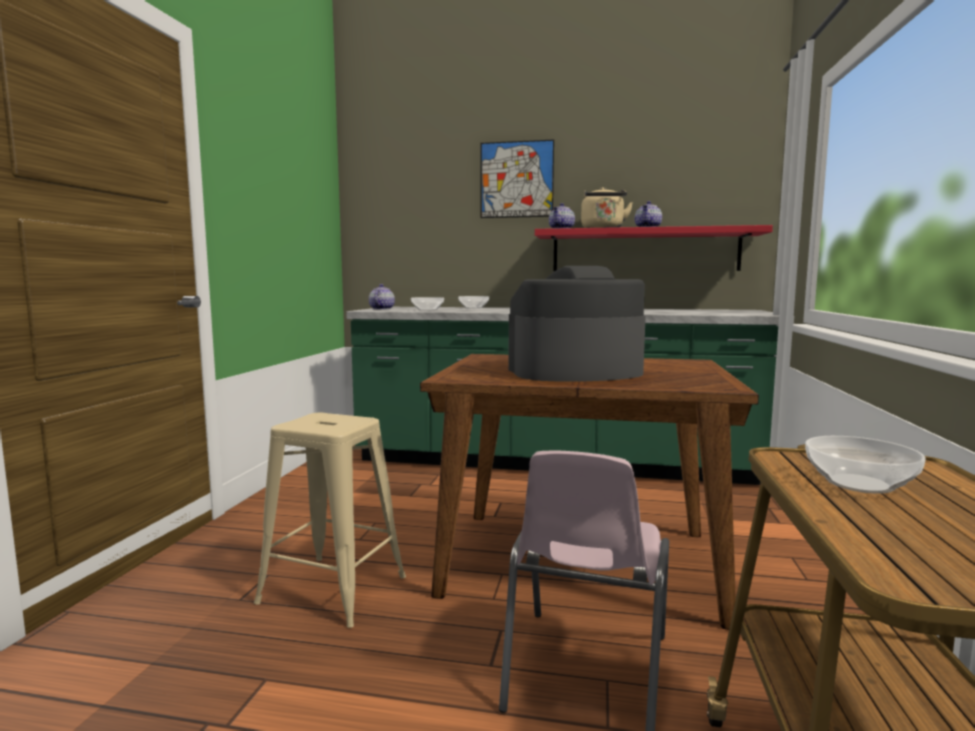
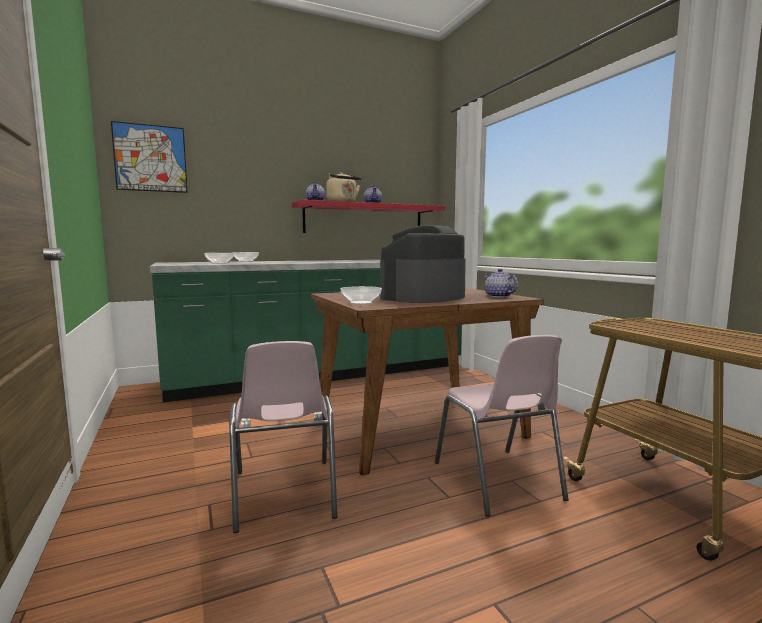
camera: 35 degrees left, 0 degrees up
beige stool [254,413,406,628] -> pink chair [229,341,337,533]
teapot [369,284,395,310] -> teapot moved to [483,269,518,297]
picture [480,139,554,218] -> picture moved to [111,121,188,193]
bowl [805,436,926,494] -> bowl moved to [341,286,382,304]

